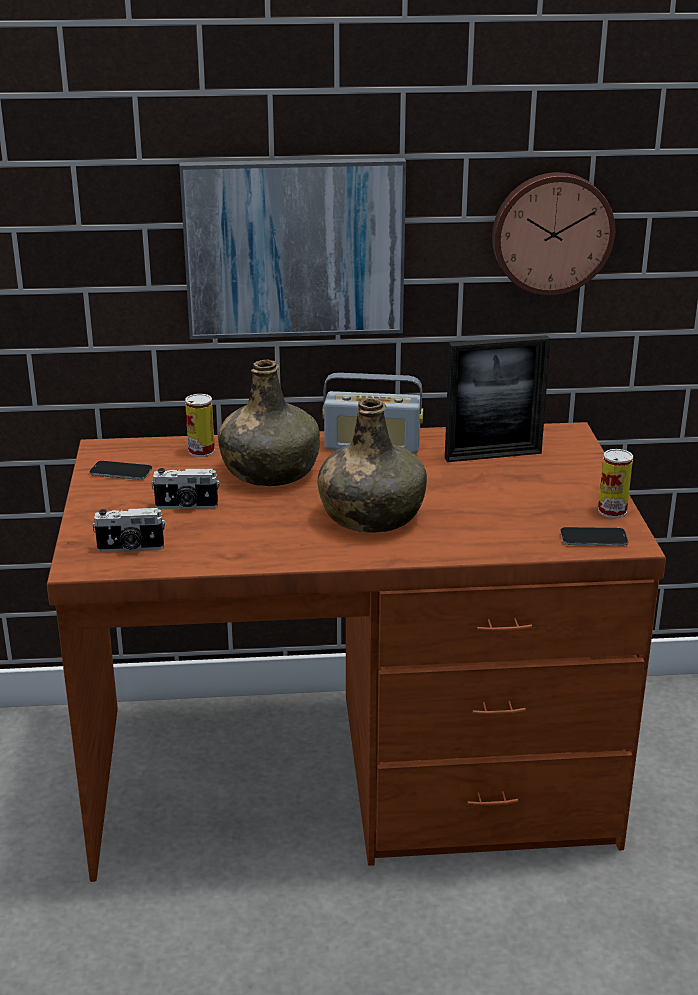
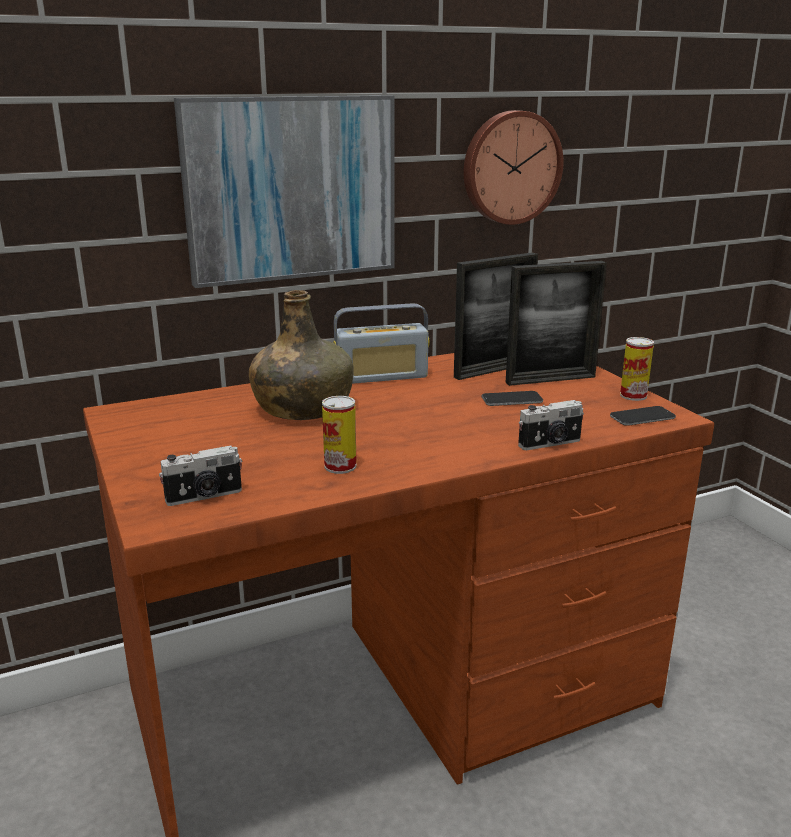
camera: 20 degrees left, 5 degrees down
phone [89,461,152,480] -> phone moved to [482,391,543,406]
camera [151,468,219,509] -> camera moved to [518,400,584,450]
can [185,394,215,457] -> can moved to [322,396,357,474]
green bottle [318,398,427,533] -> none
none -> picture frame [506,261,607,386]

